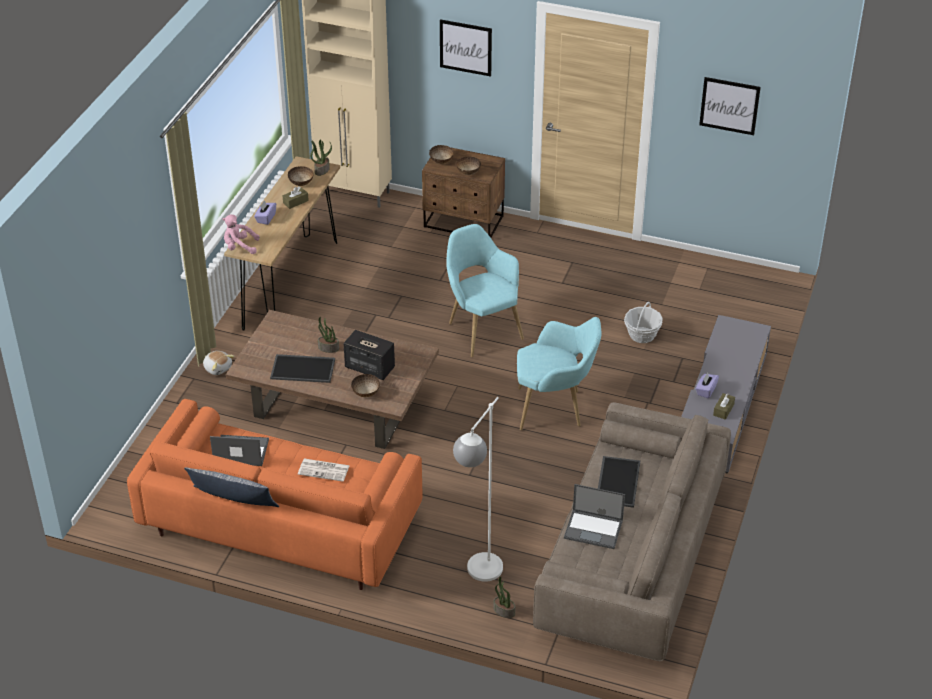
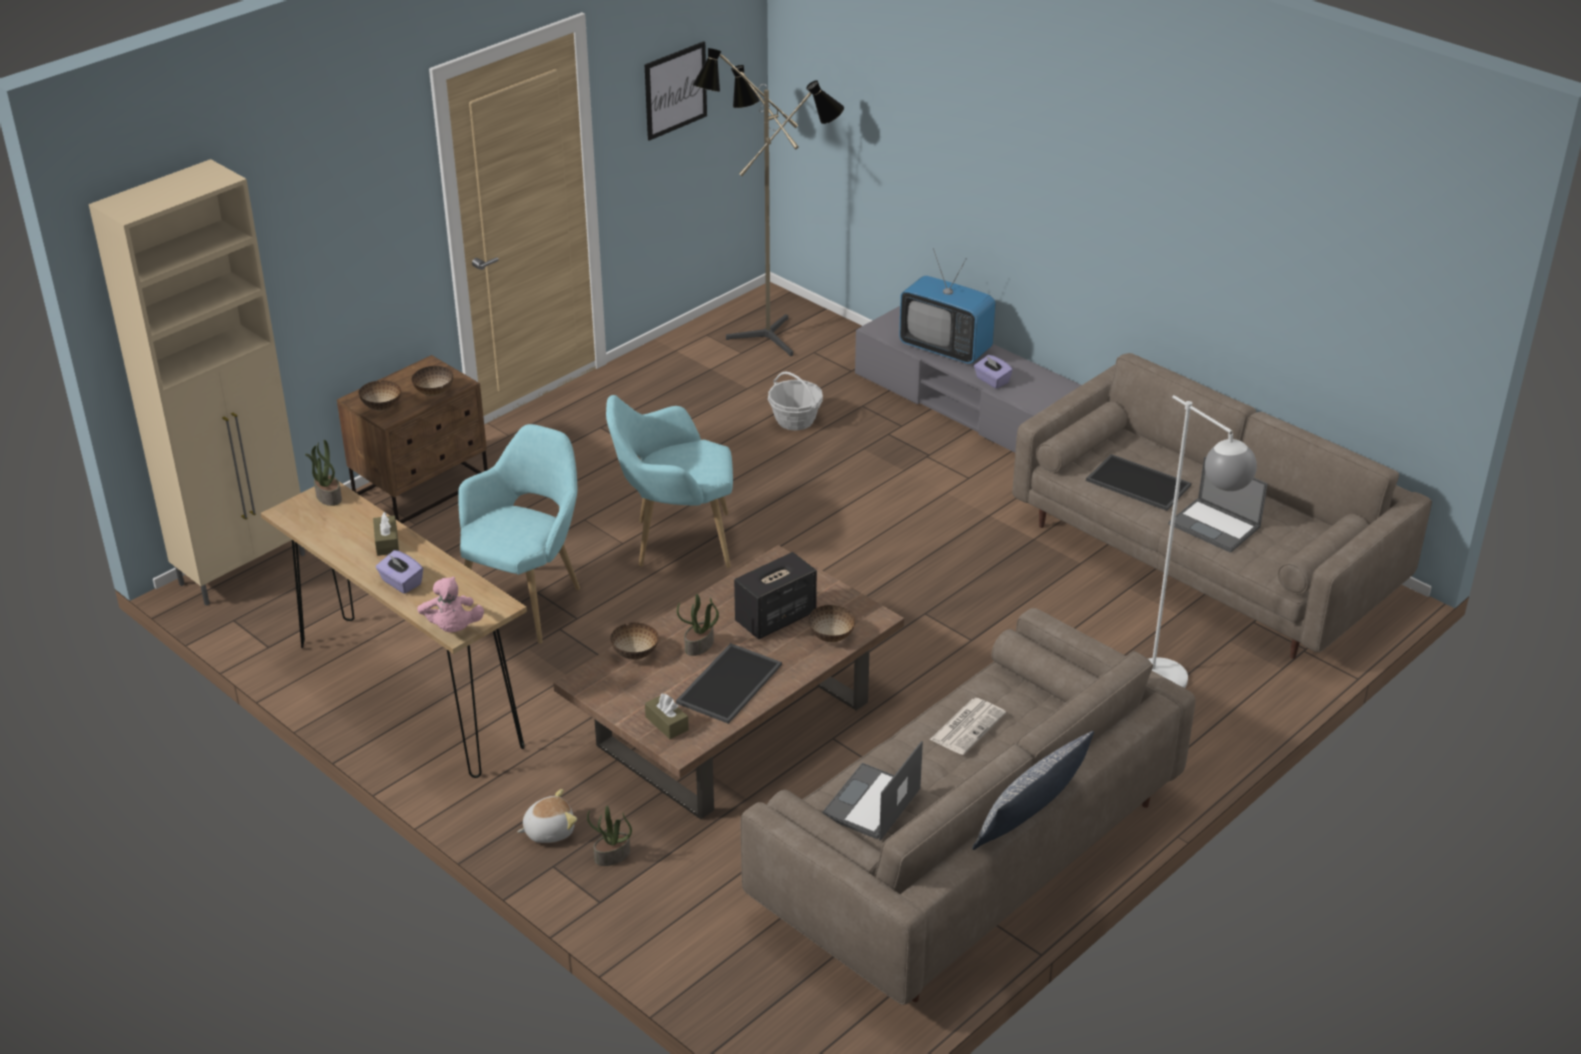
camera: 65 degrees left, 5 degrees down
orange sofa [127,399,422,590] -> beige sofa [741,608,1195,1005]
pink plush toy [223,214,259,254] -> pink plush toy turned 45 degrees counterclockwise [417,577,484,632]
bowl [288,166,314,186] -> bowl moved to [610,622,659,660]
picture [440,19,492,77] -> none
potted plant [493,577,515,618] -> potted plant moved to [587,806,632,866]
turquoise armchair [517,317,601,430] -> turquoise armchair moved to [458,424,580,644]
laptop [564,484,625,549] -> laptop turned 90 degrees clockwise [1168,457,1268,553]
brown tissue box [713,393,735,420] -> brown tissue box moved to [645,693,689,739]
none -> floor lamp [693,48,844,356]
none -> television [899,248,996,364]

